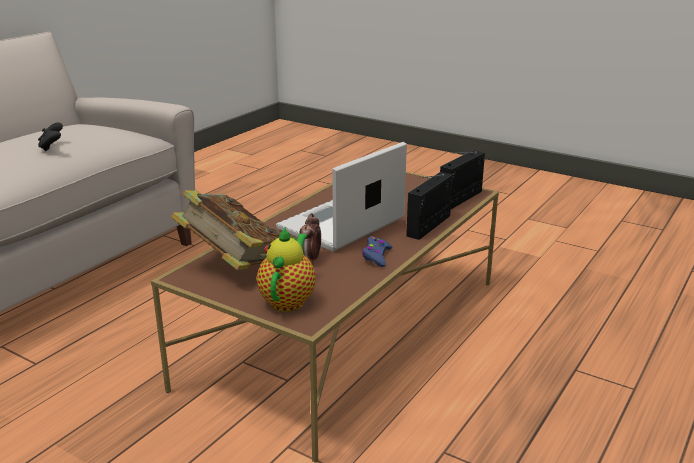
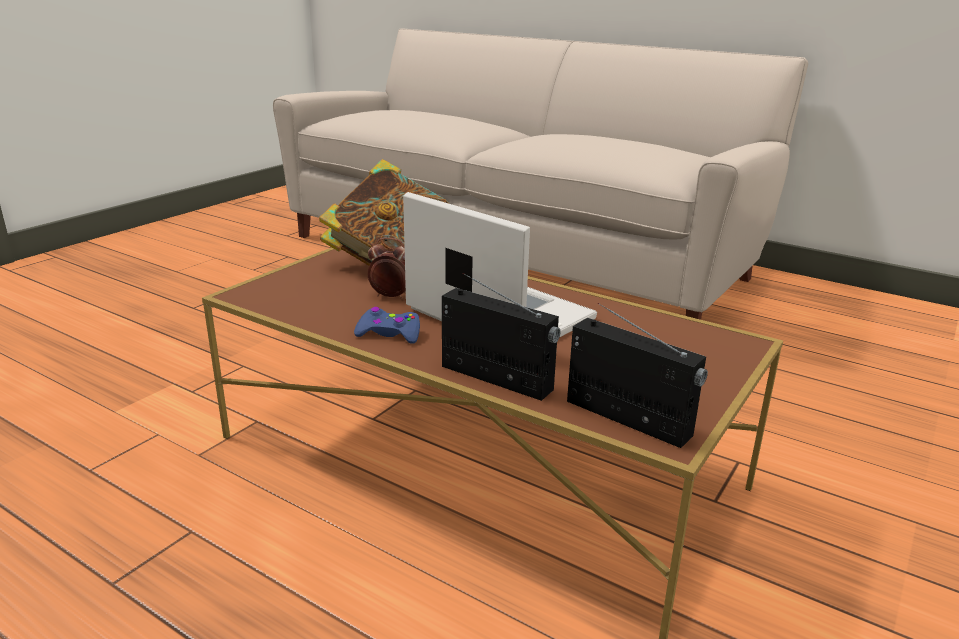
camera: 90 degrees right, 0 degrees up
black game controller [38,122,63,151] -> none
teapot [257,226,316,312] -> none

